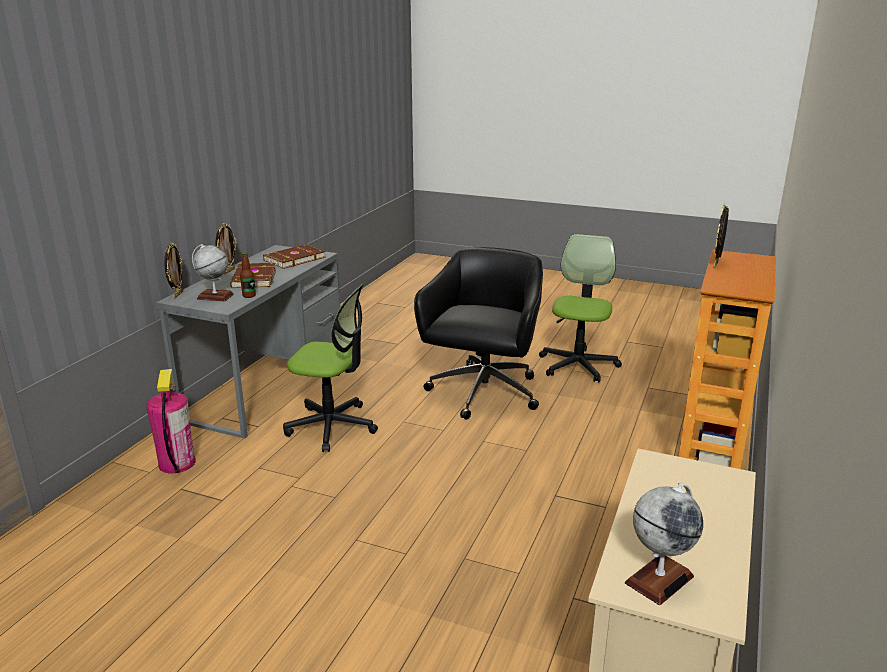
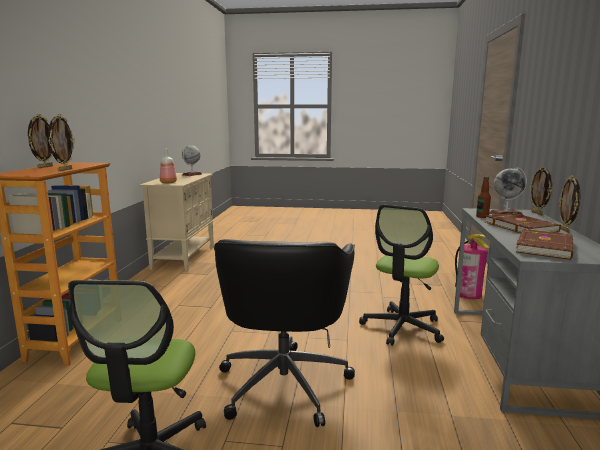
camera: 165 degrees right, 10 degrees down
office chair [283,284,378,452] -> office chair turned 60 degrees counterclockwise [359,205,444,346]
none -> picture frame [28,114,53,168]
none -> bottle [160,149,177,183]

